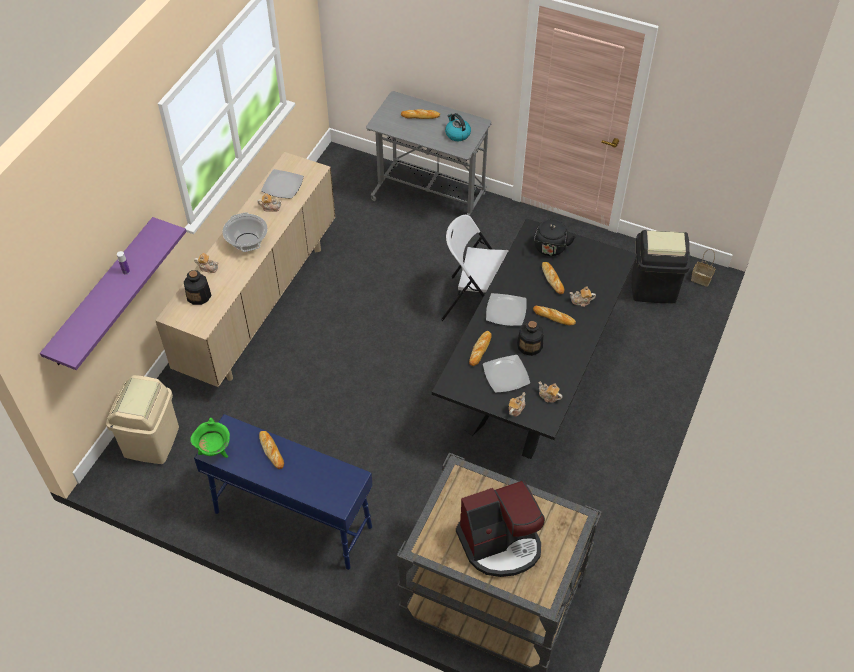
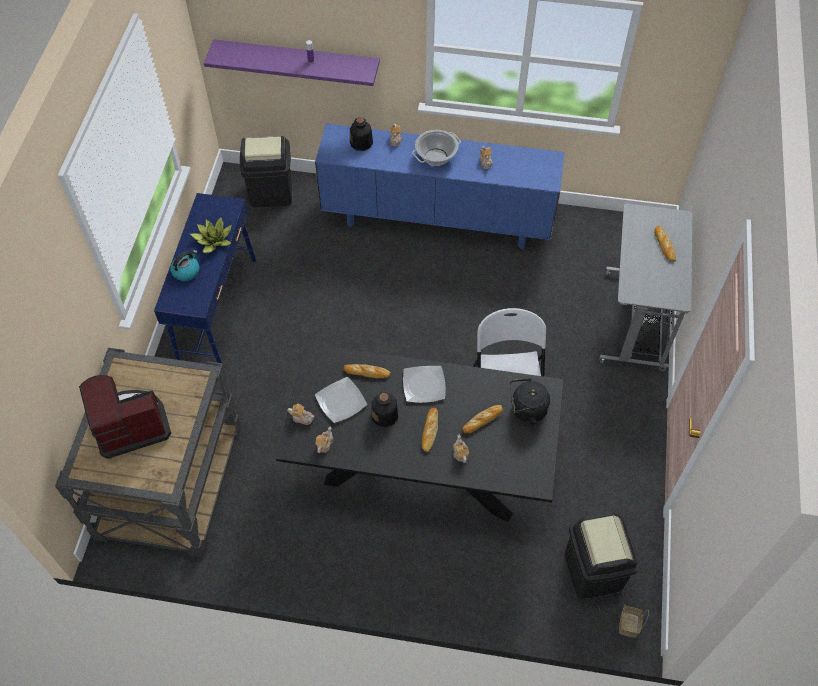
camera: 75 degrees right, 5 degrees up
beige trash can [106,375,179,464] -> black trash can [240,136,292,207]
beige cabinet [155,152,335,387] -> blue cabinet [315,123,564,249]
green cooking pot [190,418,230,458] -> none
bread [259,431,284,469] -> potted plant [190,217,232,253]
plate [261,169,304,199] -> none
kettle [445,113,471,141] -> kettle moved to [170,250,200,281]
coffee machine [456,480,545,577] -> coffee machine turned 105 degrees clockwise [79,375,171,459]

